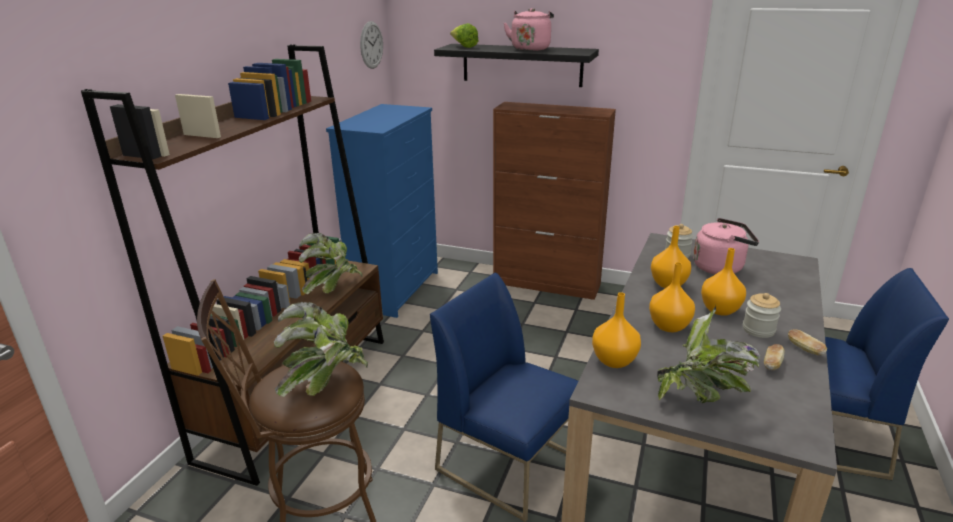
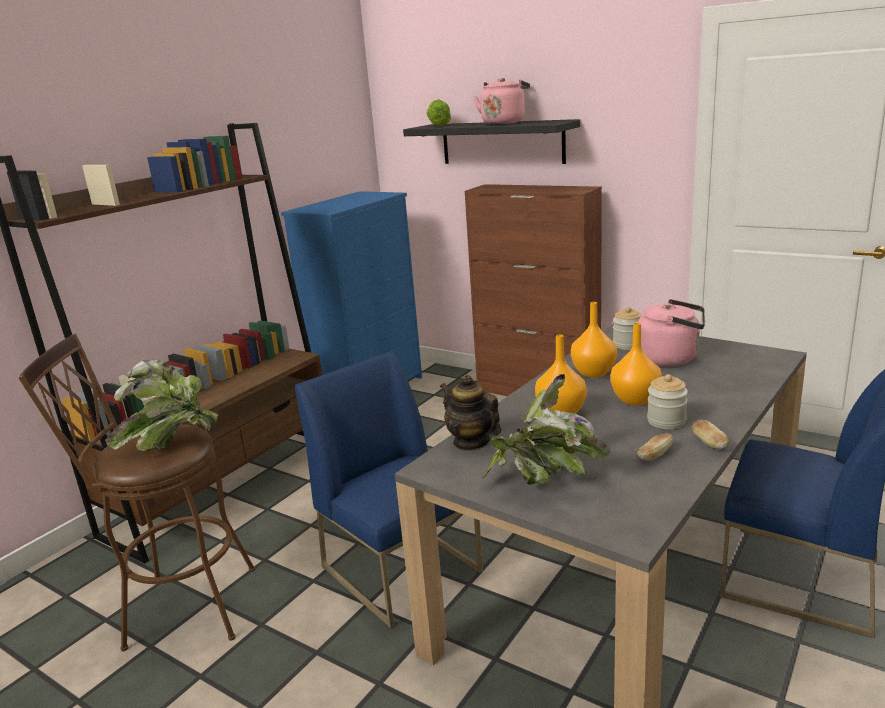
camera: 15 degrees right, 5 degrees down
potted plant [299,233,362,294] -> none
wall clock [360,21,383,69] -> none
orange vase [592,292,641,368] -> teapot [440,375,501,451]

